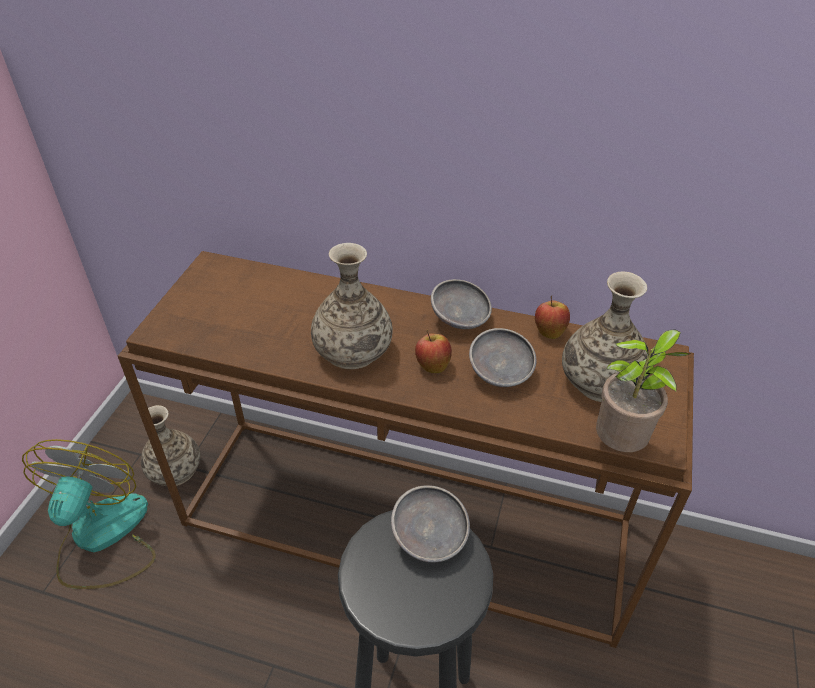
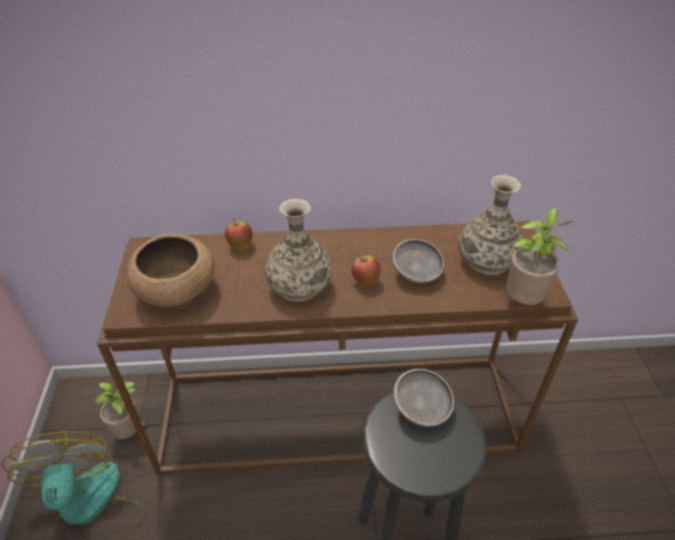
camera: 20 degrees left, 0 degrees up
vase [141,405,200,486] -> potted plant [95,381,149,439]
grey bowl [431,279,492,329] -> none
apple [535,296,570,339] -> apple moved to [225,218,252,251]
none -> brown bowl [126,234,215,308]

